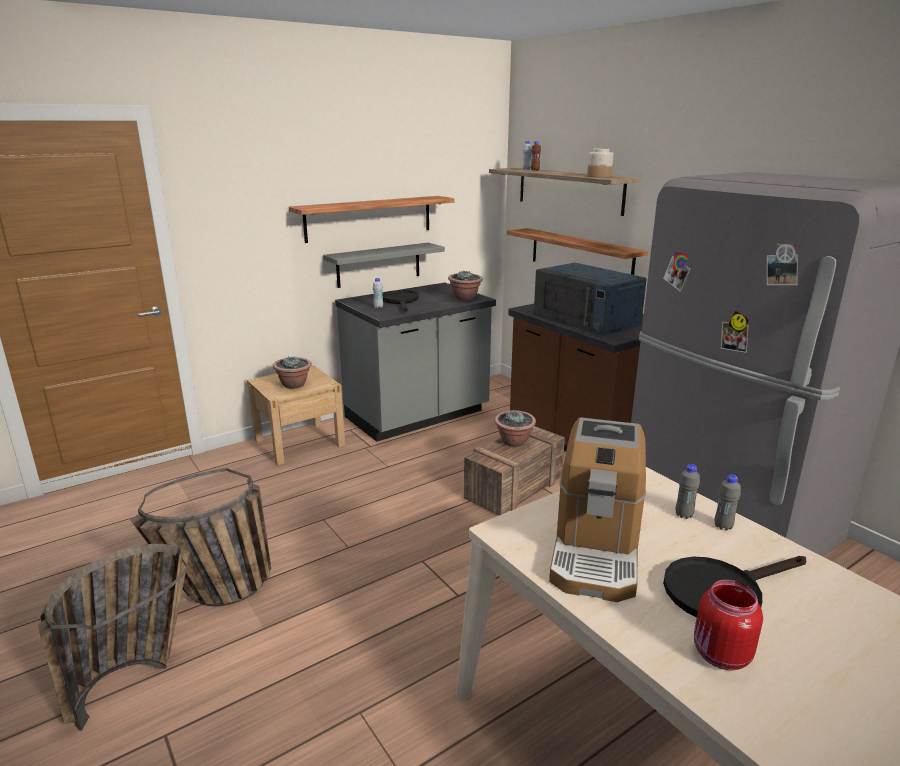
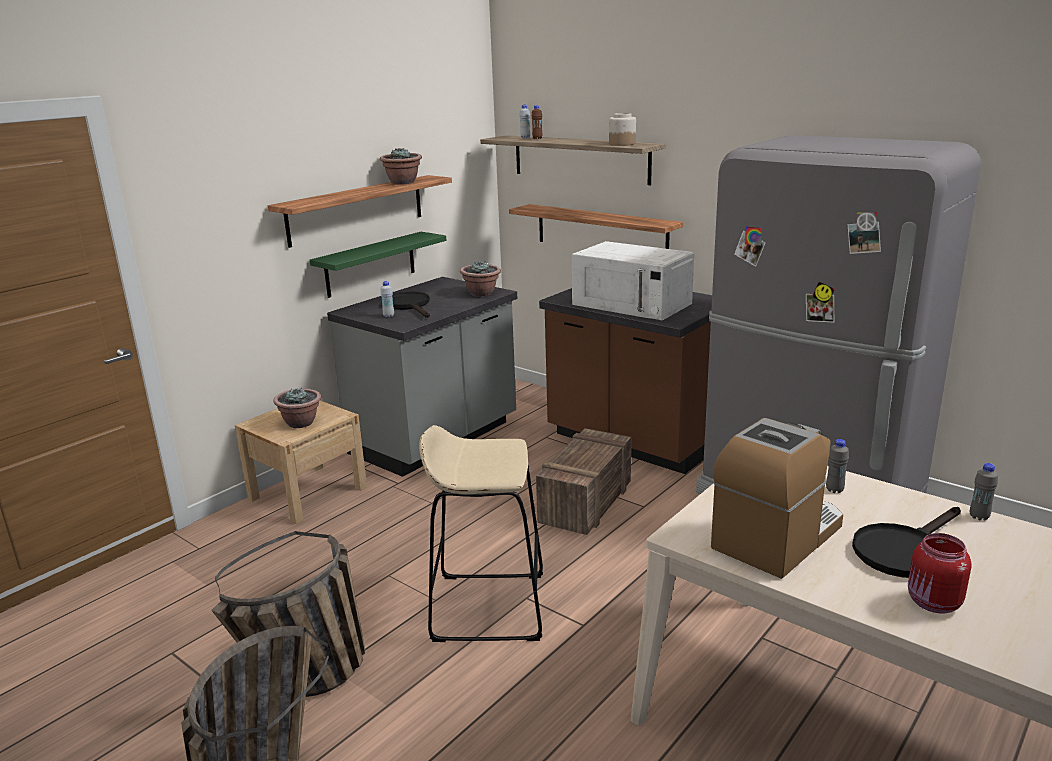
camera: 15 degrees left, 0 degrees up
grey shelf [323,243,445,288] -> green shelf [310,232,446,298]
potted plant [495,410,536,447] -> potted plant moved to [380,148,422,185]
blue microwave [534,263,647,336] -> white microwave [572,241,694,321]
coffee machine [549,417,646,602] -> coffee machine turned 135 degrees counterclockwise [711,418,843,579]
grey bottle [714,475,741,531] -> grey bottle moved to [970,463,998,520]
none -> beige stool [419,425,543,642]

